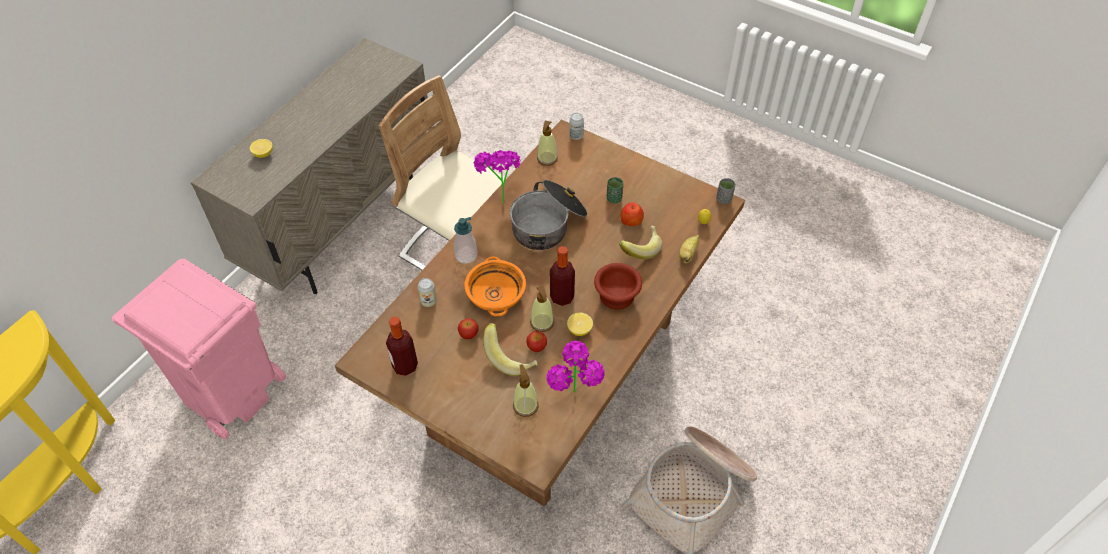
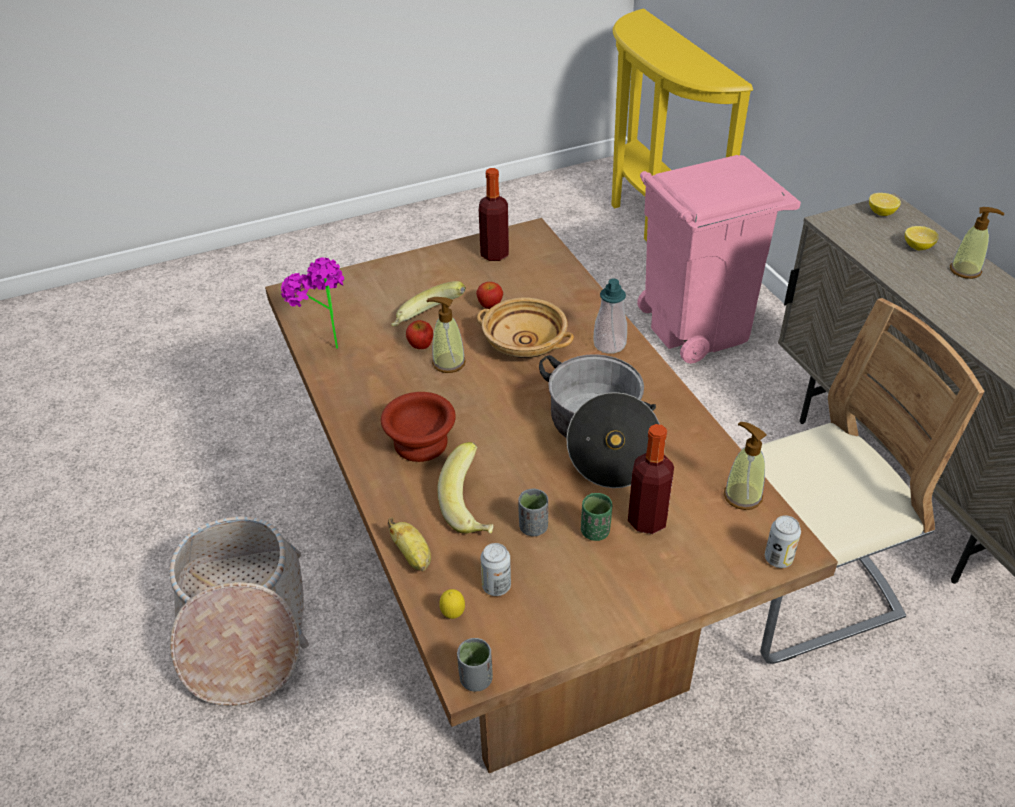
camera: 125 degrees right, 10 degrees down
can [418,278,437,307] -> can moved to [480,543,511,596]
orange bowl [464,256,526,316] -> beige bowl [477,298,574,358]
potted plant [474,150,520,204] -> none
soap dispenser [513,364,539,417] -> soap dispenser moved to [950,207,1004,279]
bottle [550,246,575,306] -> bottle moved to [628,424,674,534]
lemon [567,313,593,336] -> lemon moved to [869,193,901,216]
apple [620,202,644,226] -> grey cup [518,489,548,536]

